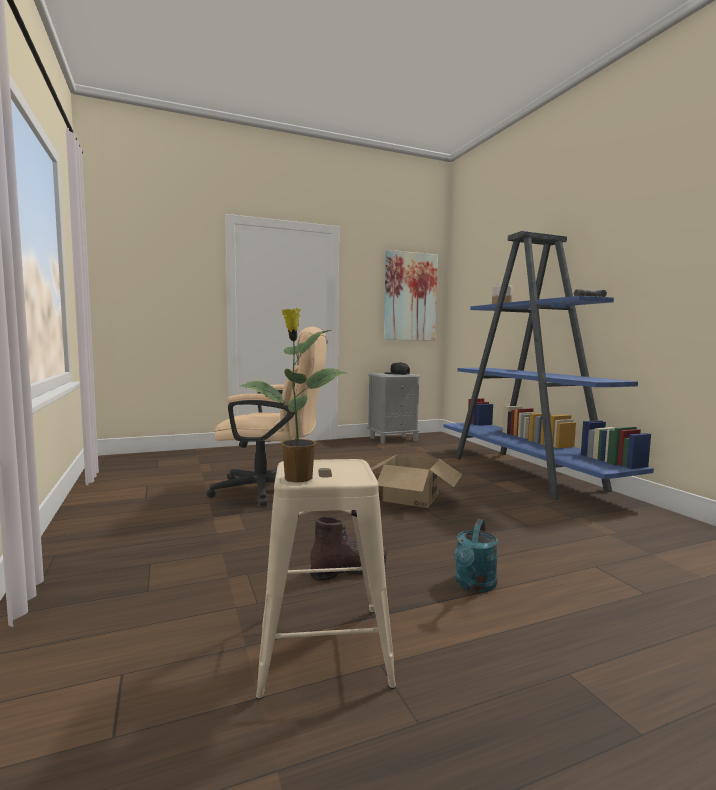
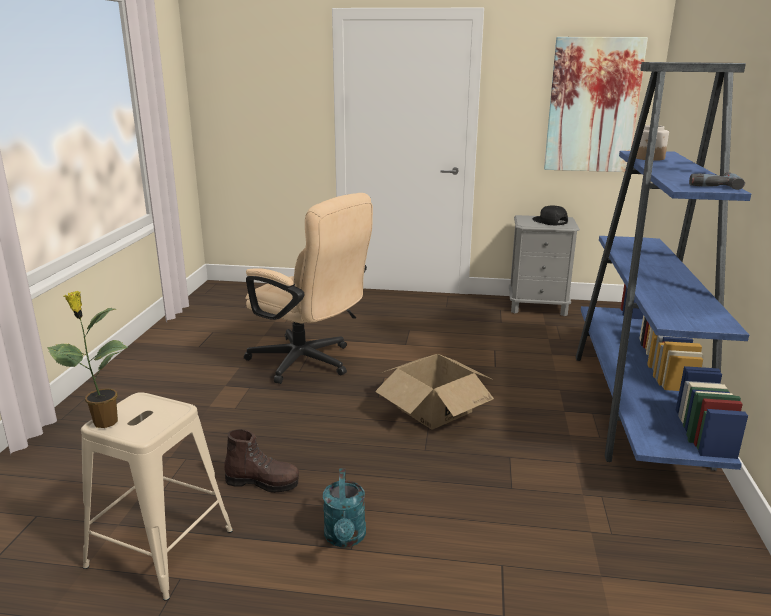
camera: 30 degrees right, 15 degrees up
turquoise watering can [454,519,498,592] -> turquoise watering can turned 60 degrees counterclockwise [323,468,366,547]

